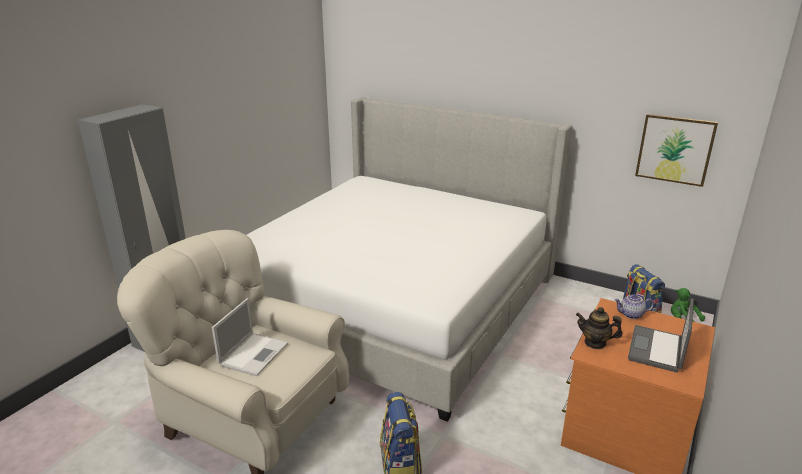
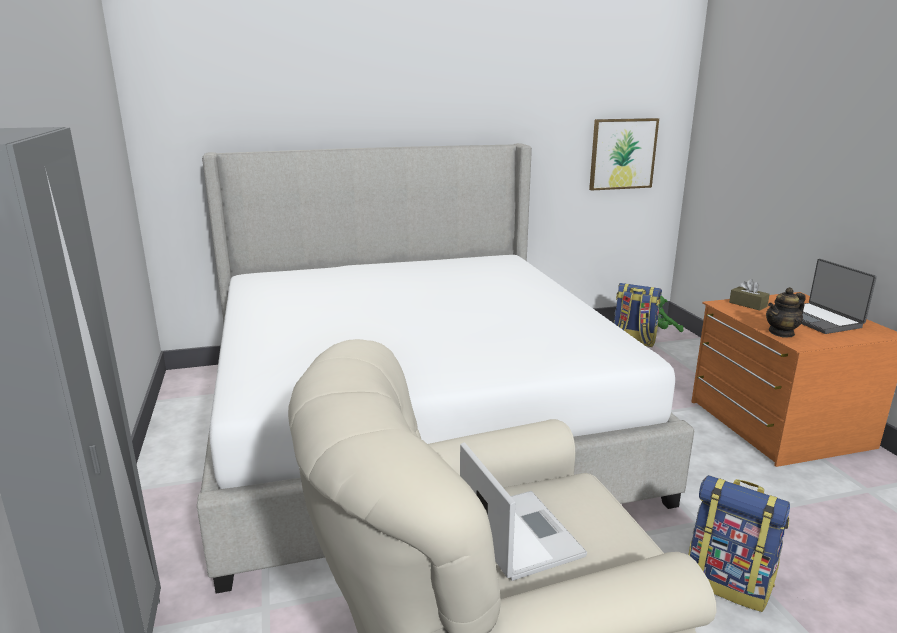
camera: 45 degrees left, 5 degrees down
teapot [614,294,654,319] -> brown tissue box [729,279,770,311]

